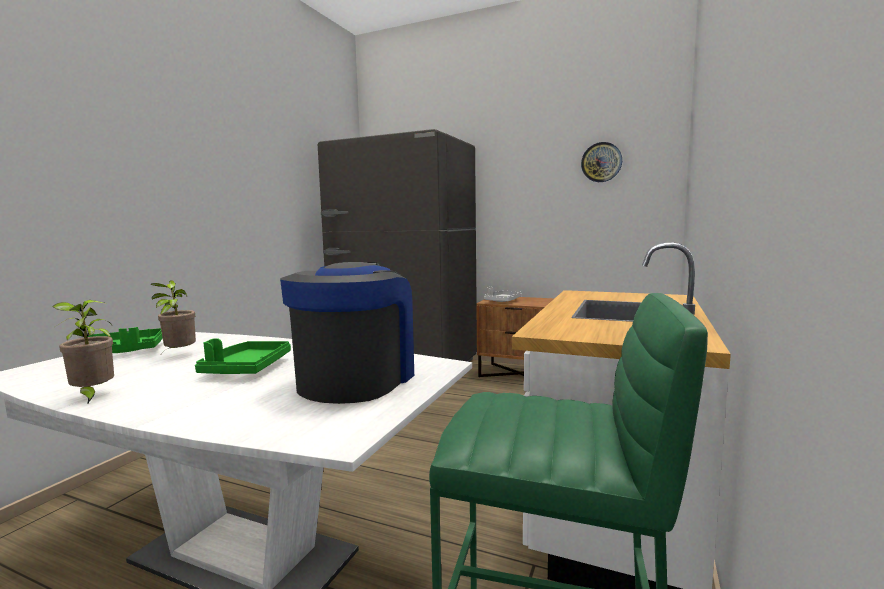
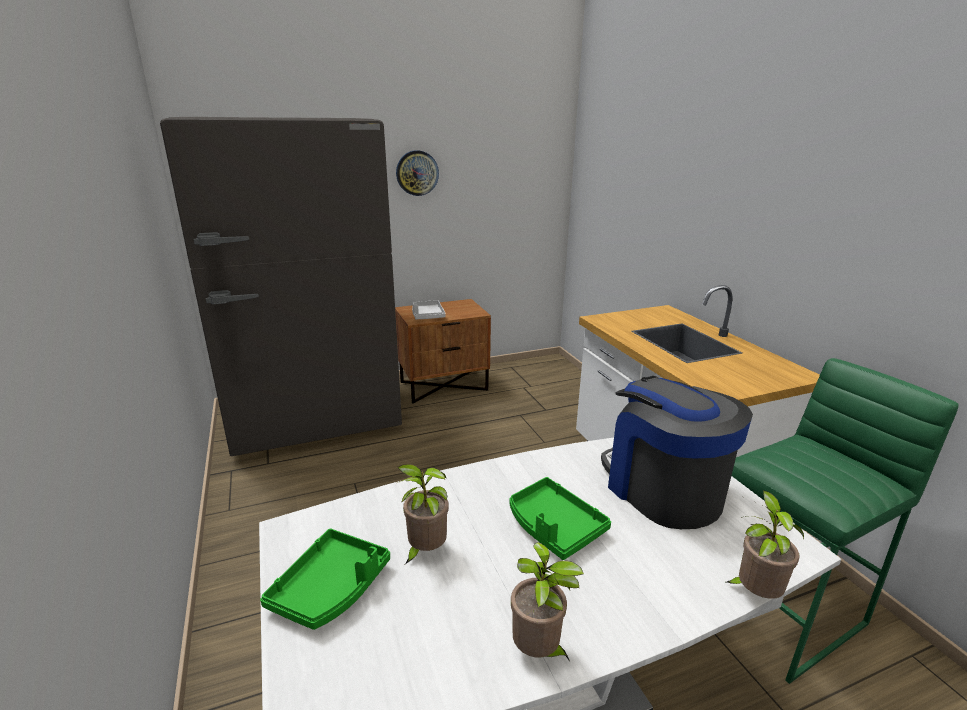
camera: 45 degrees left, 15 degrees up
wall clock [581,142,622,182] -> wall clock moved to [396,150,439,196]
none -> potted plant [727,490,804,599]

